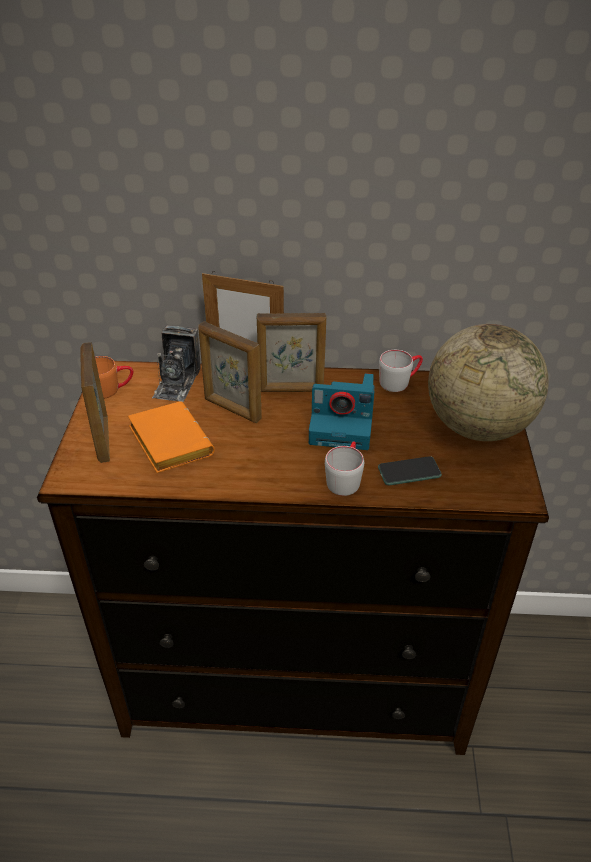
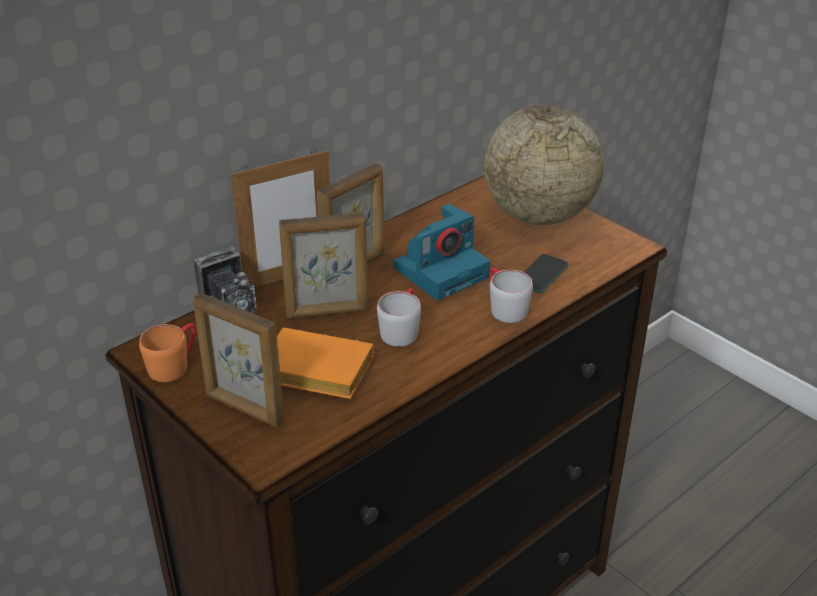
camera: 45 degrees left, 5 degrees down
grey mug [379,350,423,392] -> grey mug moved to [377,288,421,347]

